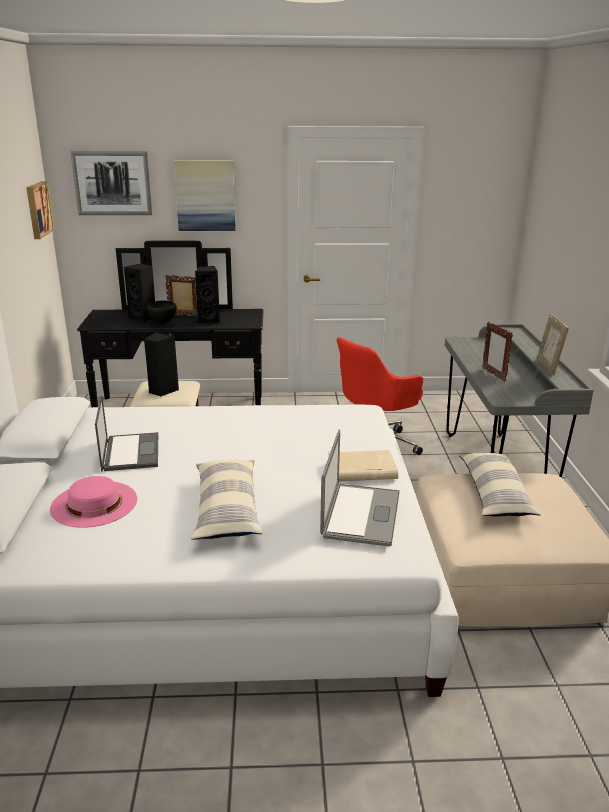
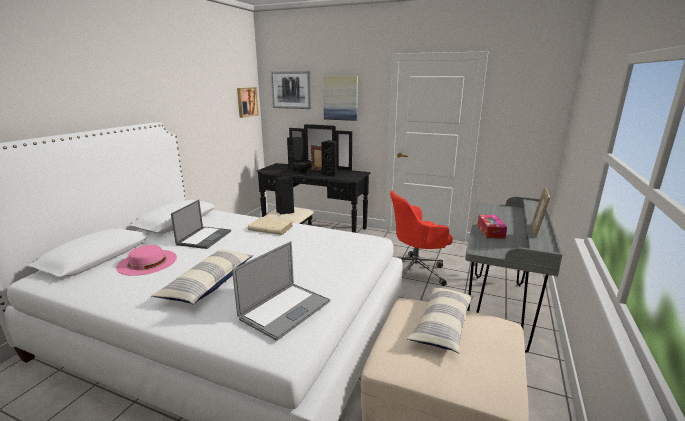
camera: 25 degrees right, 5 degrees down
beige book [328,450,398,481] -> beige book moved to [248,217,293,235]
picture frame [482,322,513,382] -> tissue box [477,215,507,239]

